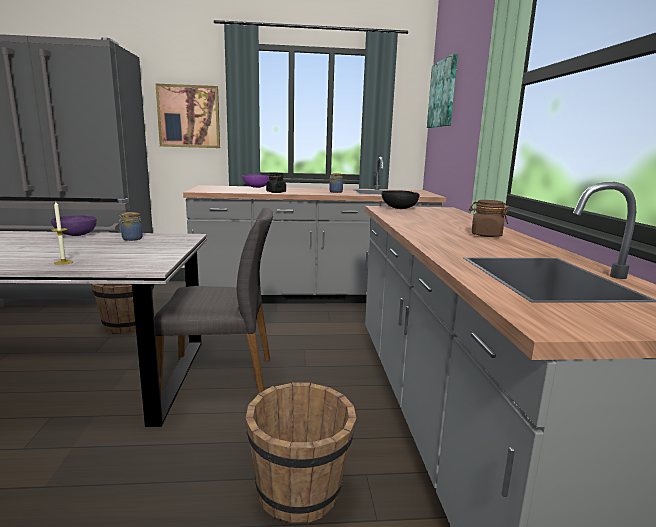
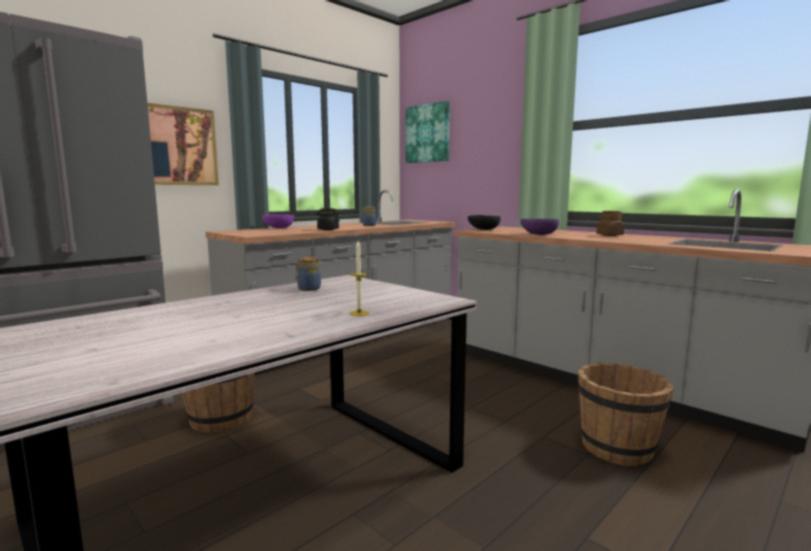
camera: 40 degrees left, 5 degrees down
purple bowl [51,215,97,236] -> purple bowl moved to [520,218,559,235]
grey chair [154,208,273,398] -> none

